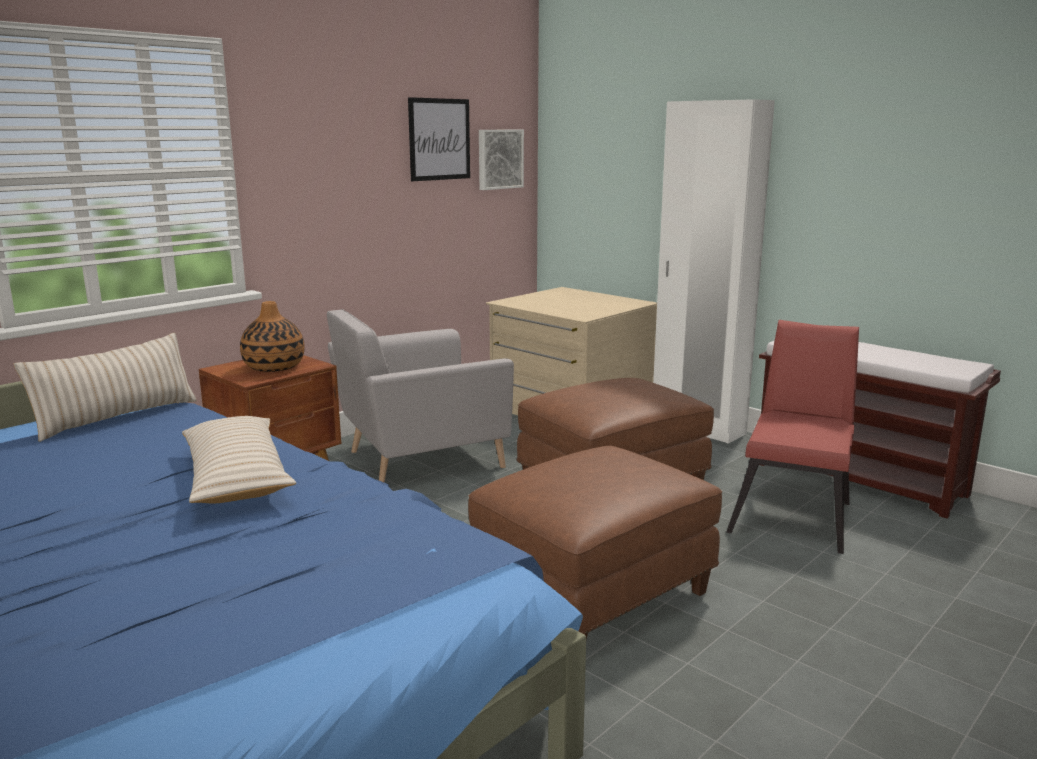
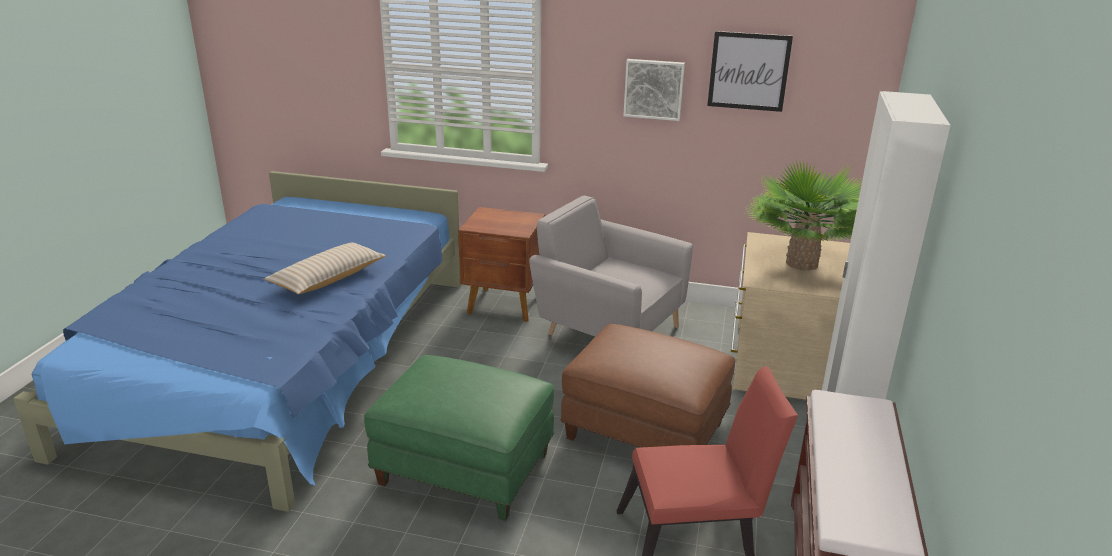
camera: 60 degrees right, 10 degrees up
beige pillow [14,333,197,442] -> none
vase [240,301,305,372] -> none
brown ottoman [468,446,722,640] -> green ottoman [364,355,554,521]
picture [479,130,524,190] -> picture moved to [623,59,685,121]
none -> potted plant [744,161,862,271]

